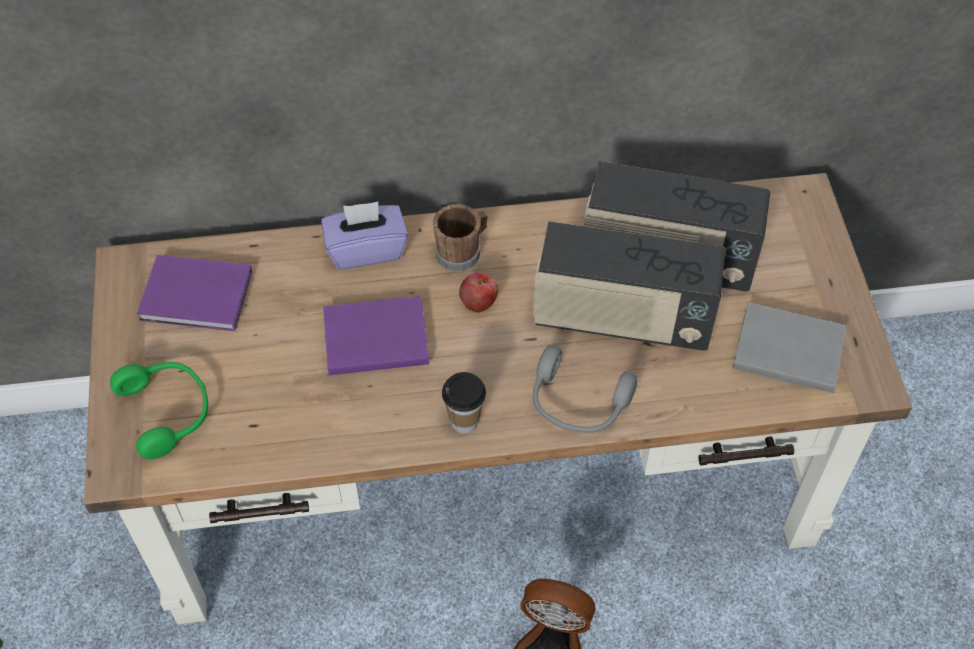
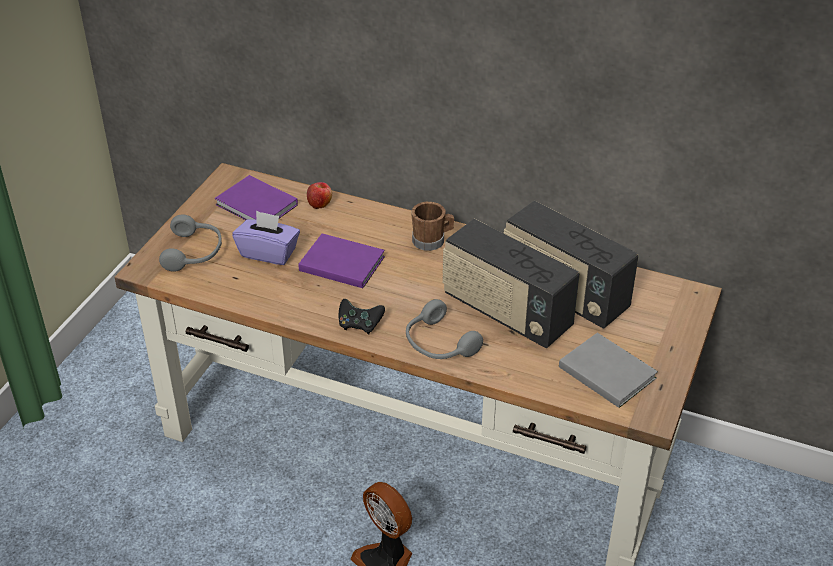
camera: 30 degrees right, 15 degrees down
green headphones [110,362,208,459] -> grey headphones [159,215,222,272]
purple tissue box [321,202,408,270] -> purple tissue box moved to [232,210,300,265]
cup [442,372,486,434] -> black game controller [339,299,385,334]
apple [459,272,499,313] -> apple moved to [307,182,332,209]

